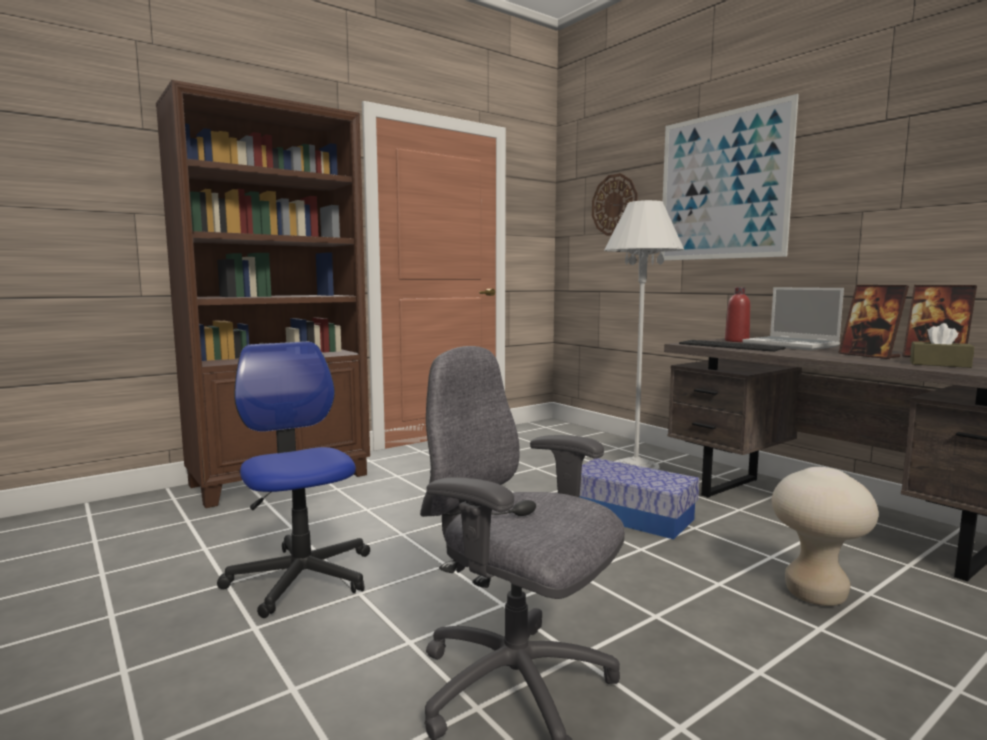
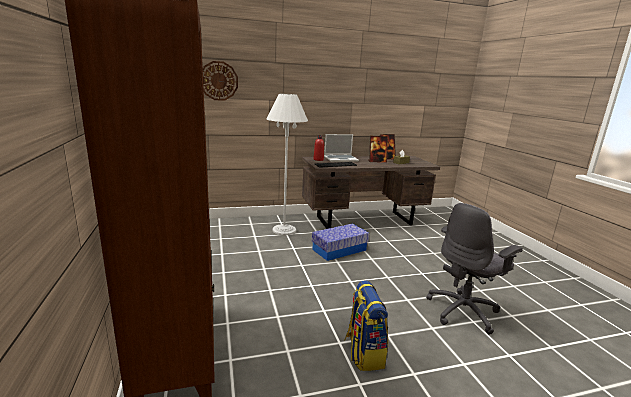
camera: 70 degrees left, 10 degrees up
office chair [217,342,370,618] -> backpack [345,280,388,371]
picture [661,94,799,260] -> none
beige stool [772,467,879,606] -> none

